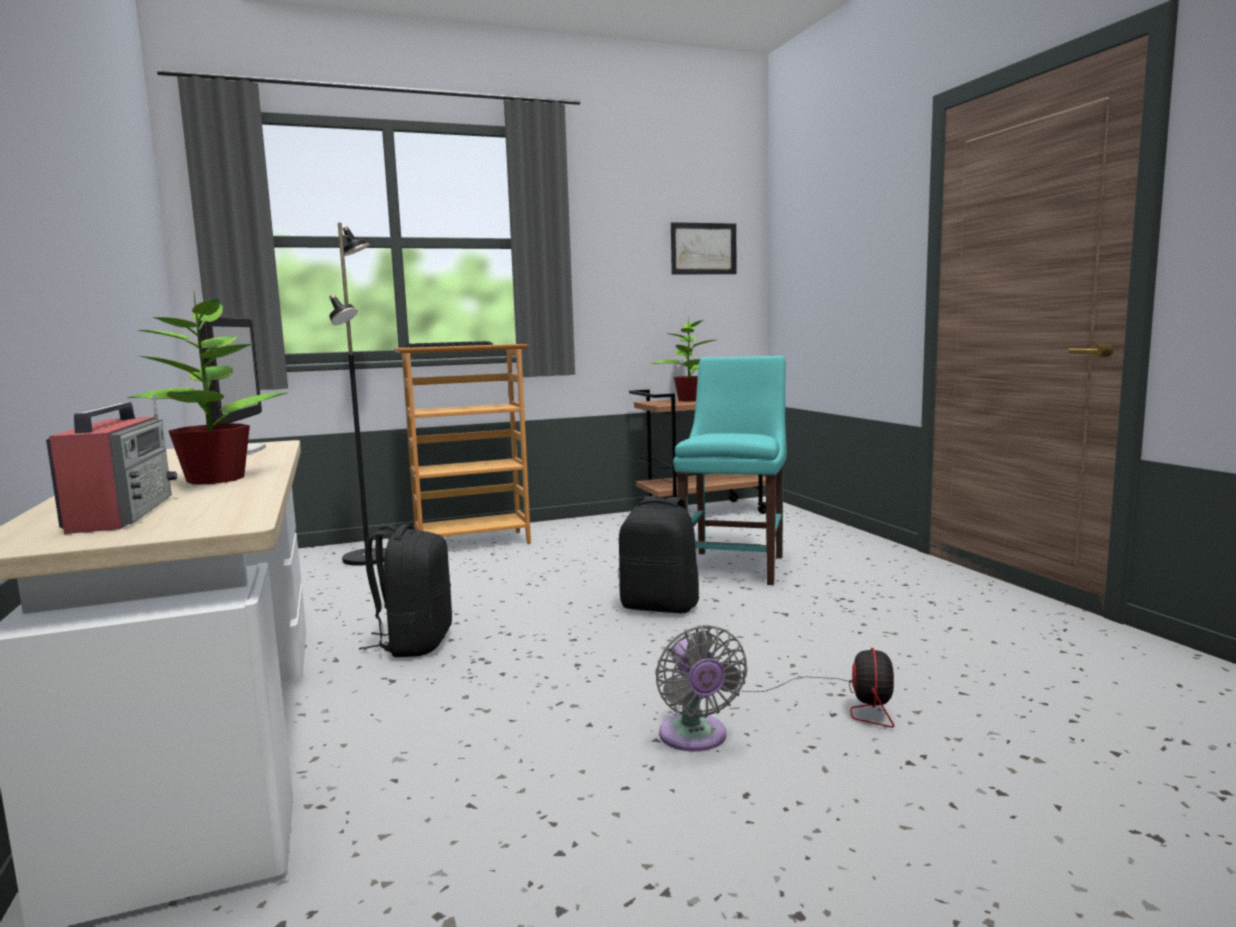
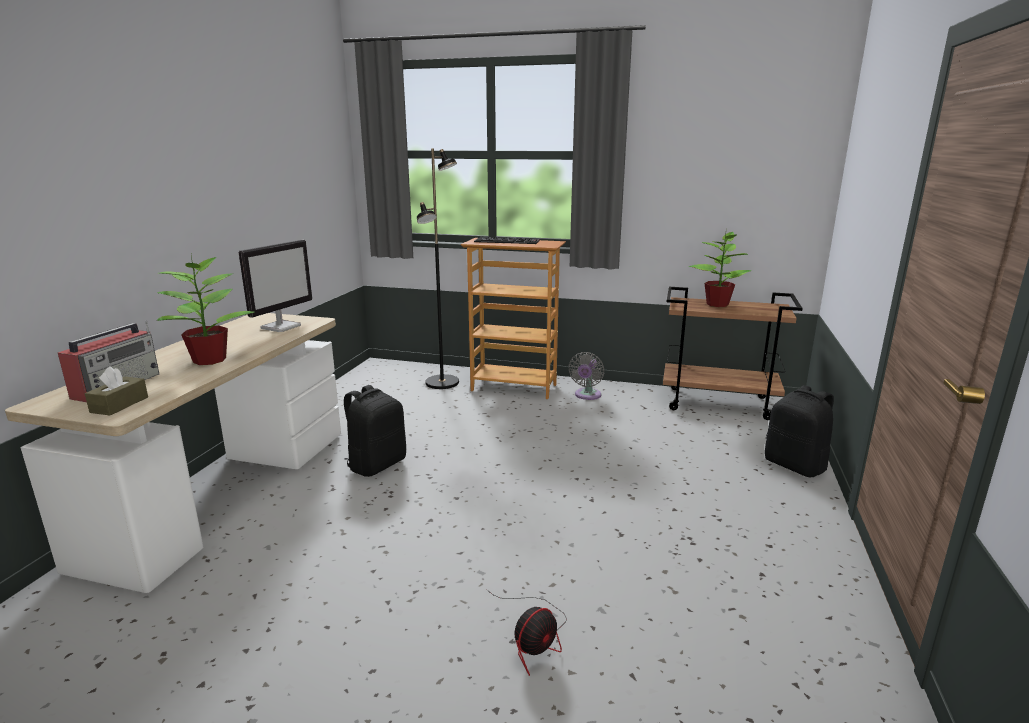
camera: 35 degrees right, 10 degrees up
black backpack [618,496,699,613] -> black backpack moved to [765,385,834,477]
grey fan [655,625,748,752] -> grey fan moved to [569,352,604,400]
picture [671,222,737,275] -> none
turquoise chair [673,356,787,585] -> none
none -> brown tissue box [85,366,148,415]

